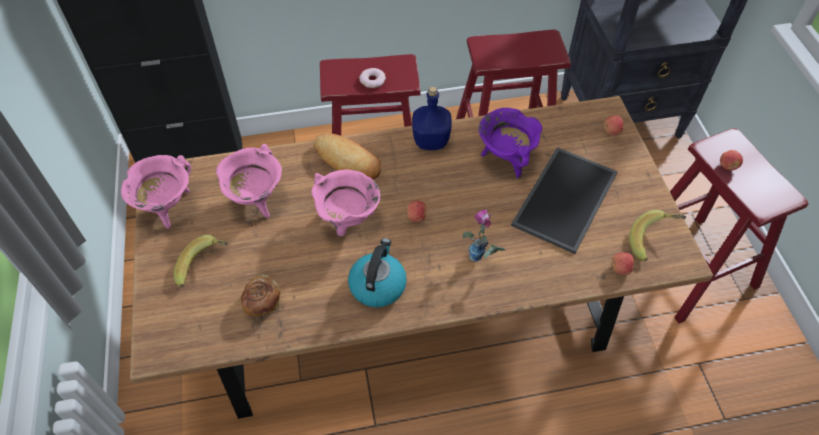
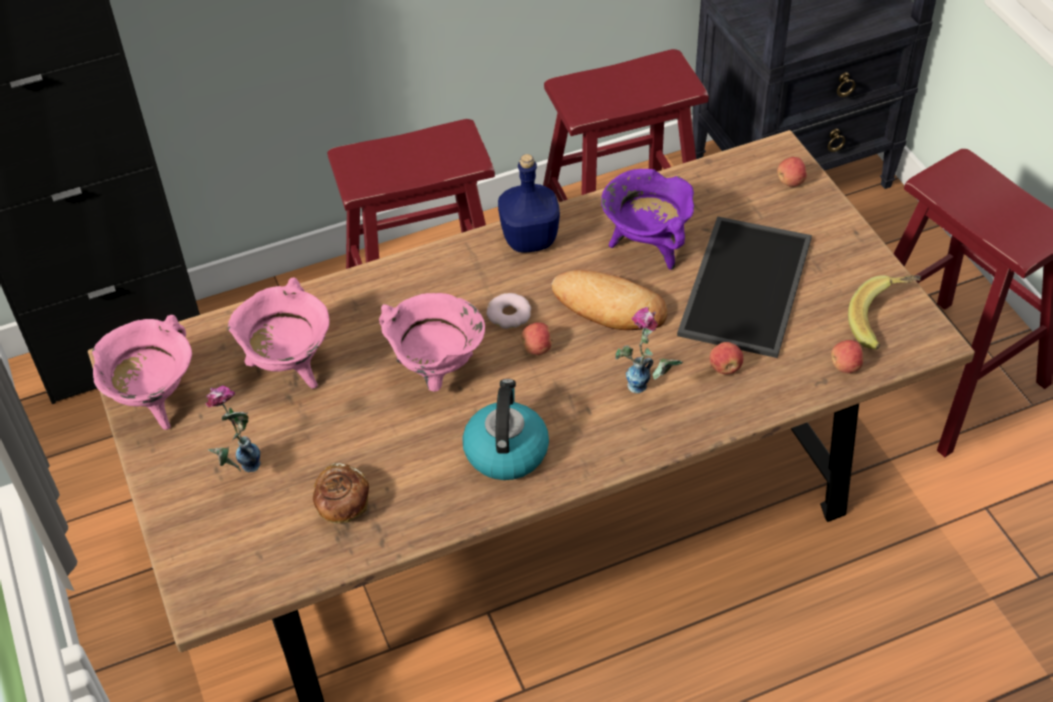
camera: 10 degrees left, 5 degrees down
banana [174,235,228,288] -> vase [205,386,261,473]
bread [314,133,381,179] -> bread moved to [552,270,667,330]
donut [359,68,386,88] -> donut moved to [486,293,531,329]
apple [720,150,743,170] -> apple moved to [710,342,743,374]

